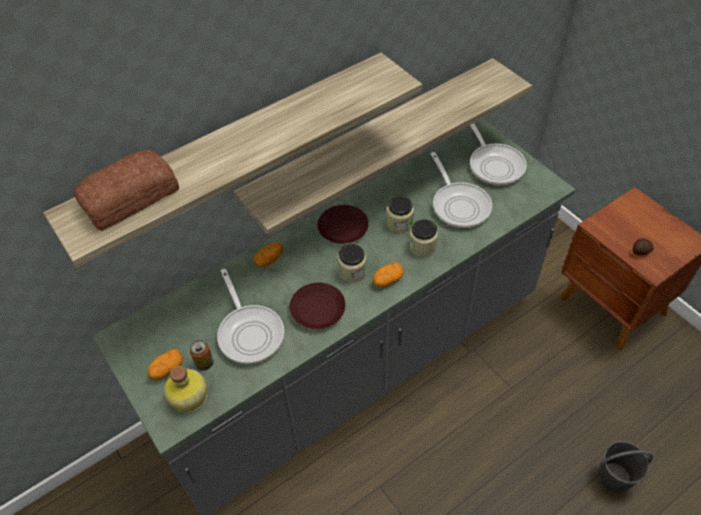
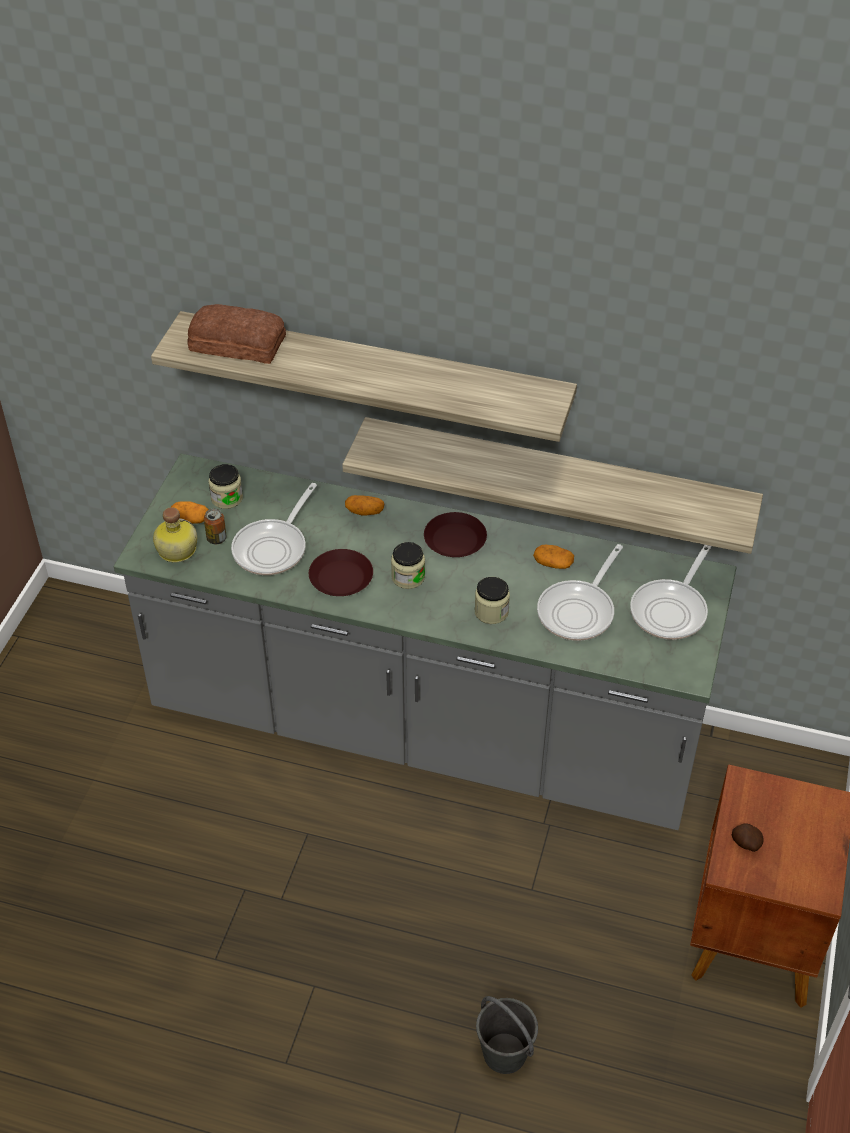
camera: 50 degrees right, 5 degrees down
potato [373,262,404,288] -> potato moved to [533,545,574,569]
jar [387,196,414,233] -> jar moved to [208,464,243,509]

